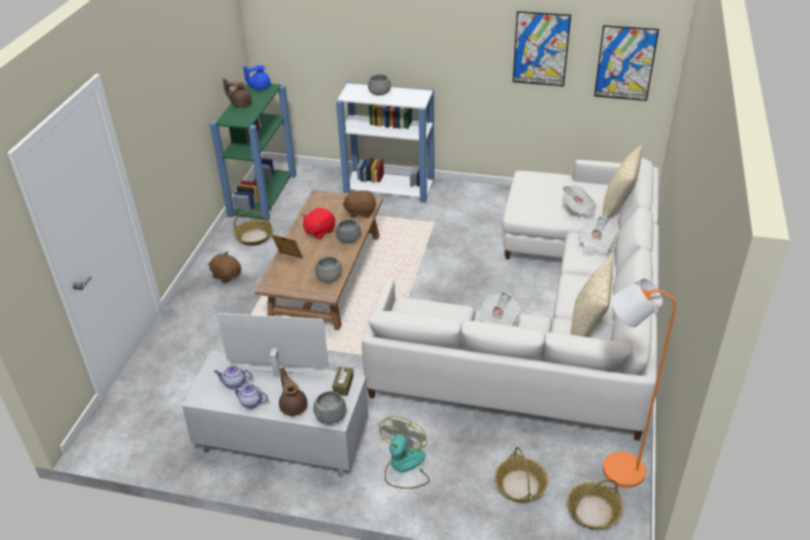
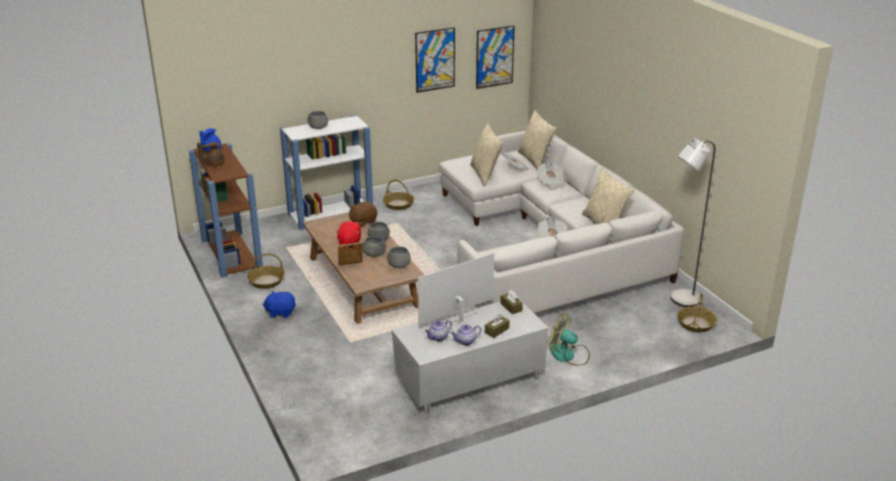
camera: 40 degrees left, 10 degrees down
brown plush toy [208,252,241,283] -> blue plush toy [262,291,296,318]
green bookcase [210,82,296,222] -> brown bookcase [189,143,263,278]
brown teapot [279,367,307,416] -> brown tissue box [485,314,510,338]
grey bowl [313,391,346,424] -> grey bowl moved to [363,236,386,257]
fan [379,416,429,489] -> fan turned 45 degrees counterclockwise [547,314,590,365]
basket [495,447,548,502] -> basket moved to [383,179,414,210]
orange floor lamp [603,278,676,488] -> grey floor lamp [670,138,716,307]
none -> beige pillow [470,123,503,187]

